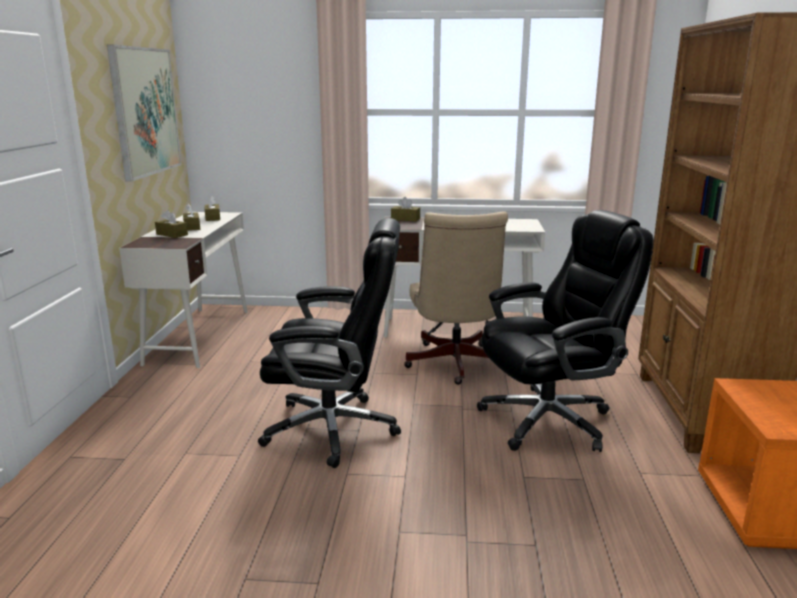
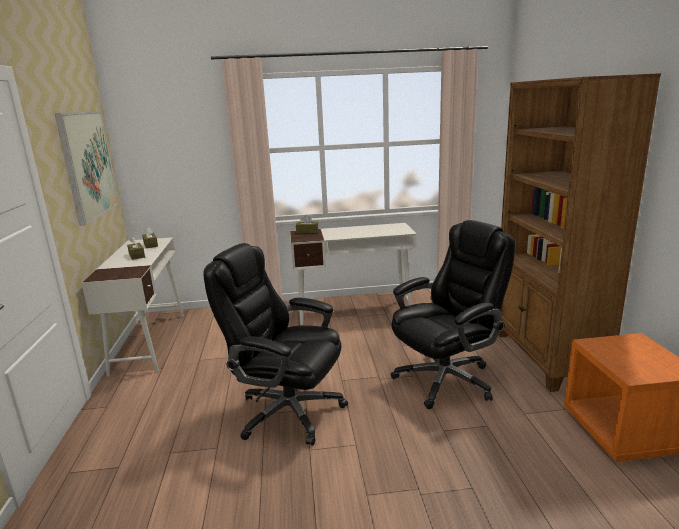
camera: 10 degrees left, 0 degrees up
brown tissue box [155,210,188,238] -> none
black office chair [258,218,401,468] -> black office chair turned 150 degrees counterclockwise [203,243,348,446]
beige office chair [404,211,508,385] -> none

